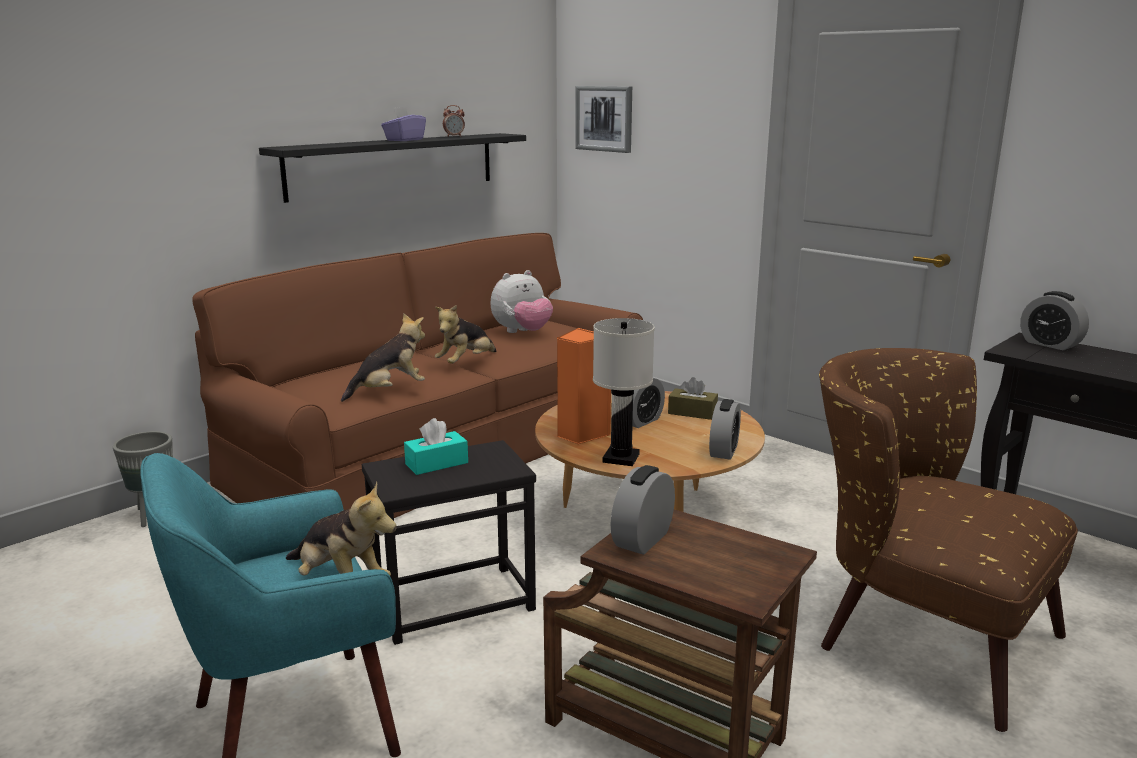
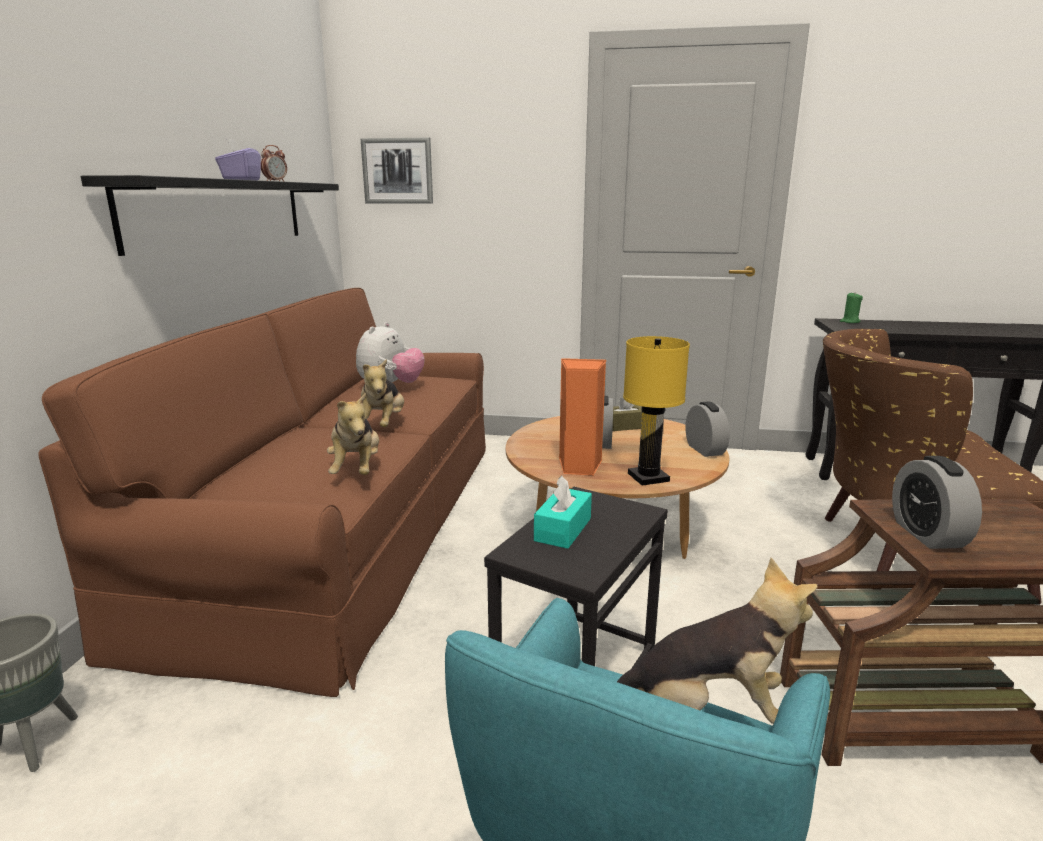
camera: 35 degrees left, 0 degrees up
plush toy [341,313,425,402] -> plush toy turned 150 degrees clockwise [327,393,379,475]
white table lamp [593,318,655,466] -> yellow table lamp [623,336,690,486]
alarm clock [1020,291,1089,350] -> green candle [840,293,863,323]

